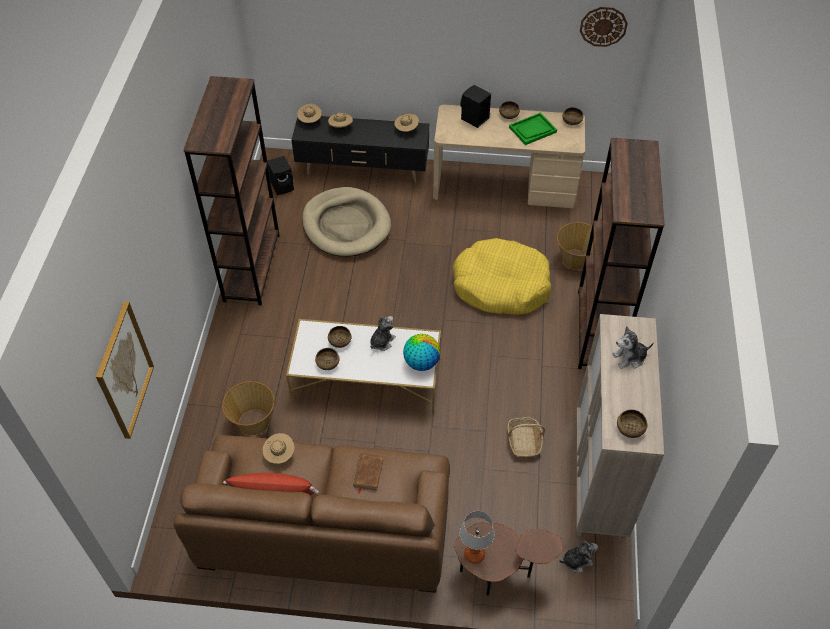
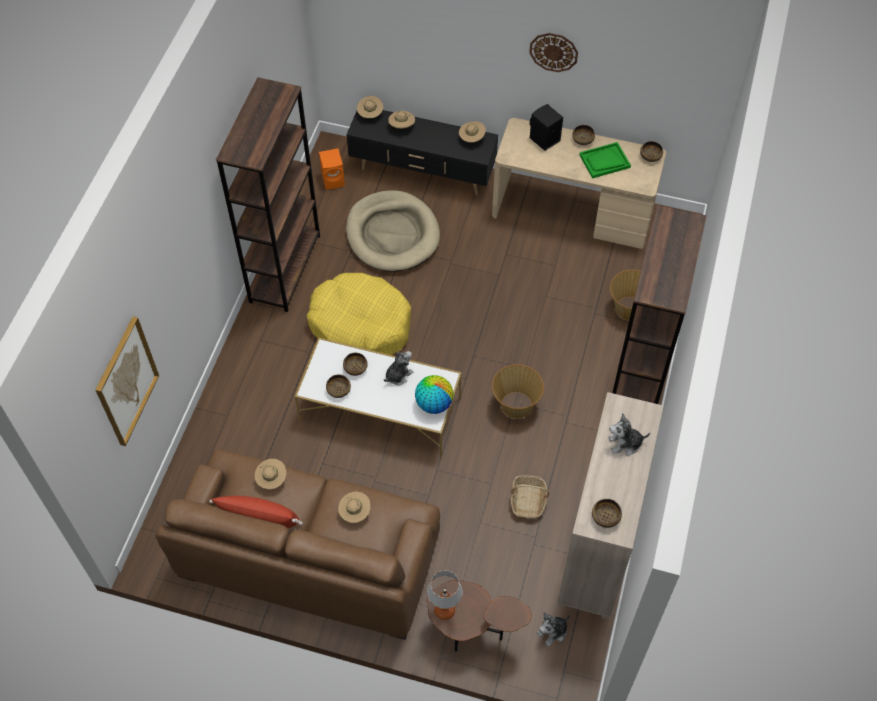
camera: 10 degrees right, 5 degrees up
basket [222,381,275,436] -> basket moved to [492,364,544,419]
black speaker [267,156,294,195] -> orange speaker [319,148,345,189]
brown book [353,453,383,494] -> beige hat [338,491,371,523]
yellow dog bed [453,238,551,315] -> yellow dog bed moved to [307,273,411,355]
plush toy [559,540,598,573] -> plush toy turned 150 degrees clockwise [537,612,571,647]
wall clock [580,7,628,47] -> wall clock moved to [529,33,578,72]

